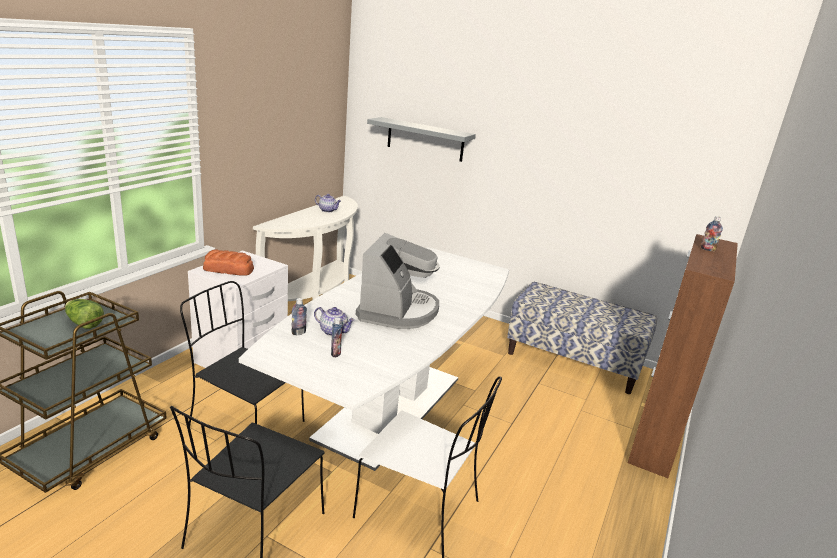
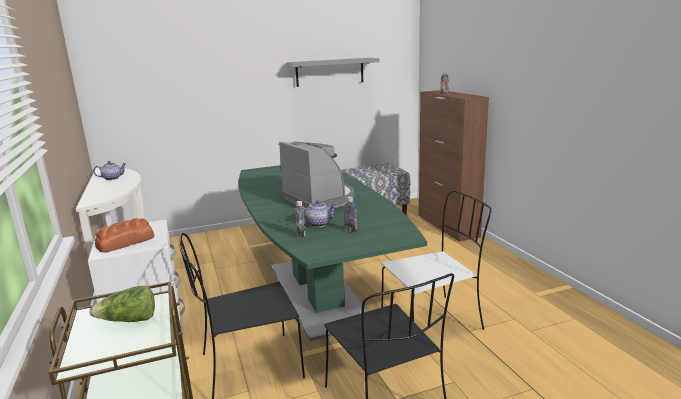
camera: 45 degrees left, 5 degrees down
white dining table [239,247,509,471] -> green dining table [239,165,427,341]
grey shelf [367,117,476,162] -> grey shelf moved to [286,58,380,87]

